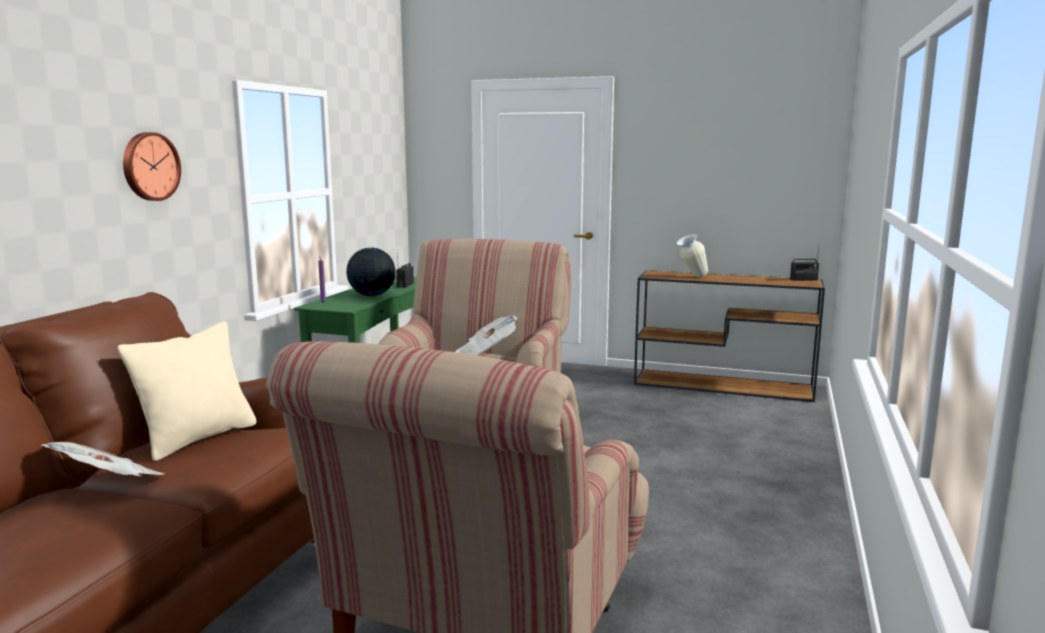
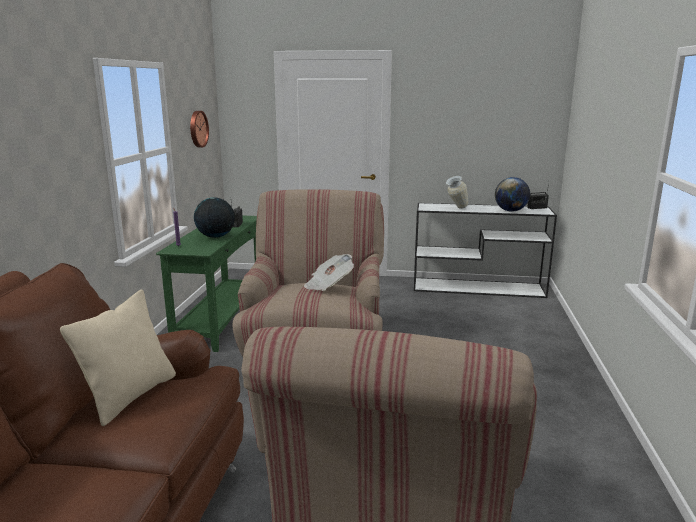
camera: 10 degrees left, 5 degrees up
newspaper [42,442,165,476] -> none
wall clock [123,132,181,201] -> wall clock moved to [190,111,209,148]
brown console table [634,270,825,402] -> white console table [414,203,557,298]
none -> globe [495,177,530,212]

